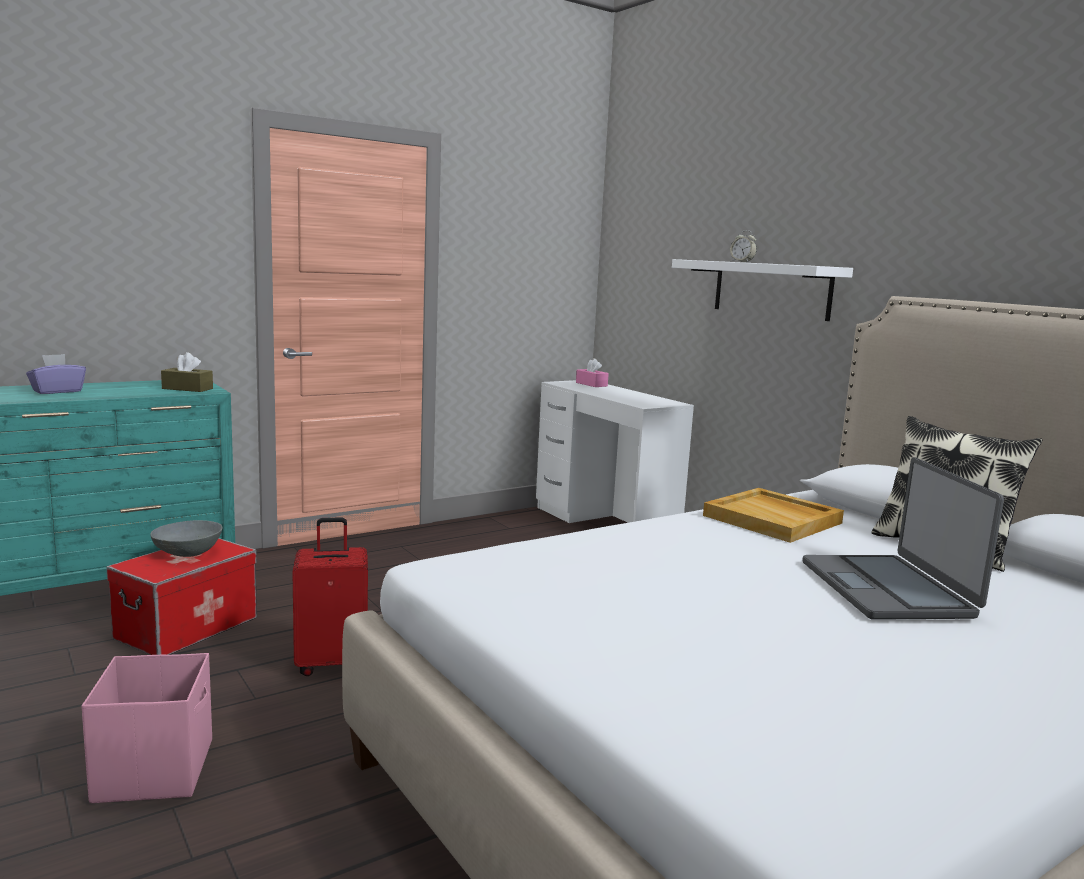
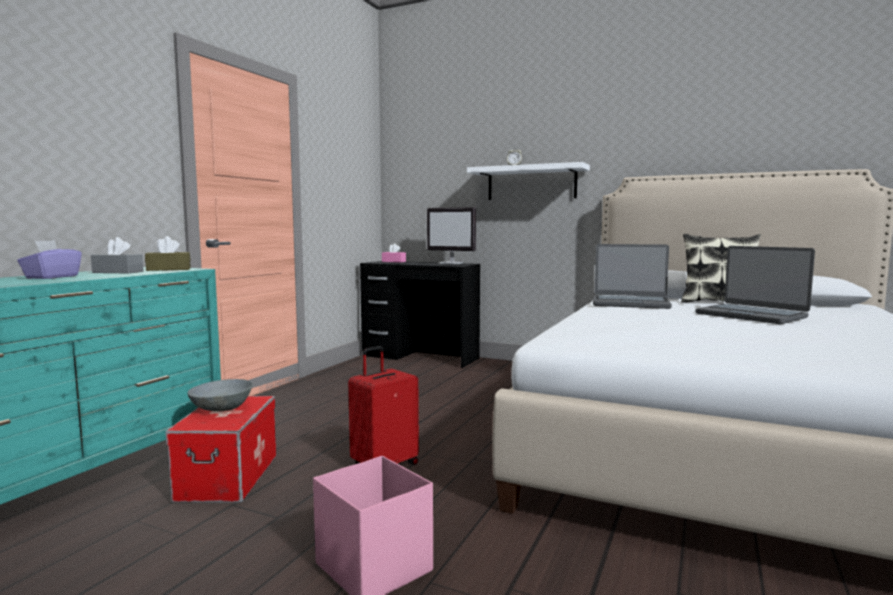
camera: 30 degrees left, 5 degrees down
white desk [536,380,694,523] -> black desk [360,261,480,368]
beige tray [703,488,844,543] -> laptop [593,244,672,309]
none -> grey tissue box [91,237,144,274]
none -> monitor [427,207,476,265]

